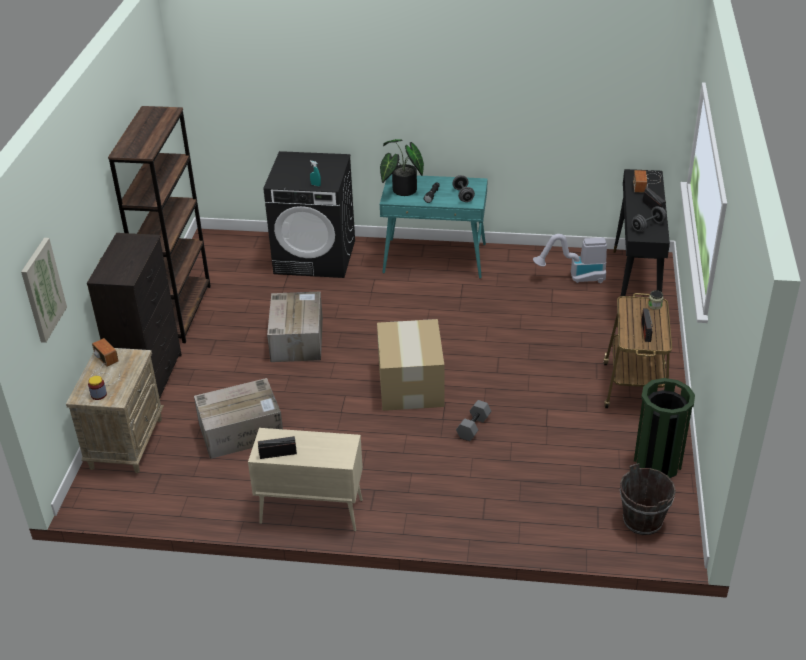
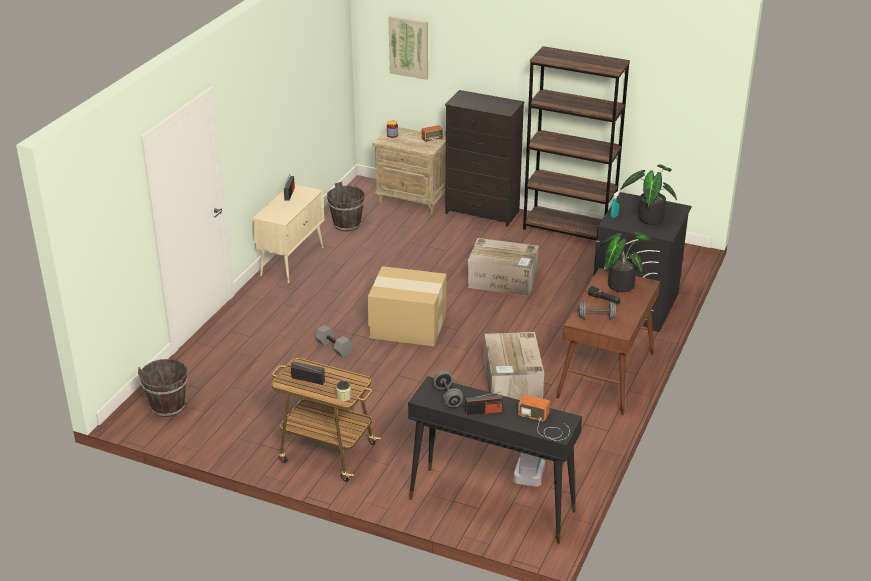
camera: 105 degrees right, 5 degrees down
cardboard box [194,378,283,459] -> cardboard box moved to [484,332,544,400]
turquoise desk [380,174,488,279] -> brown desk [556,268,660,415]
green trash can [634,378,695,478] -> none
none -> brown bucket [327,182,365,232]
none -> potted plant [620,164,677,225]

